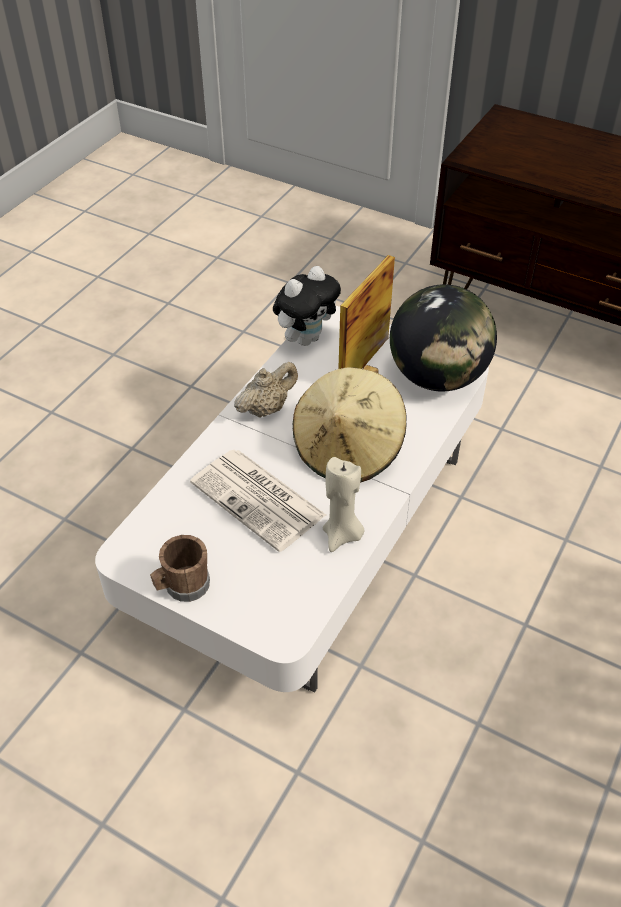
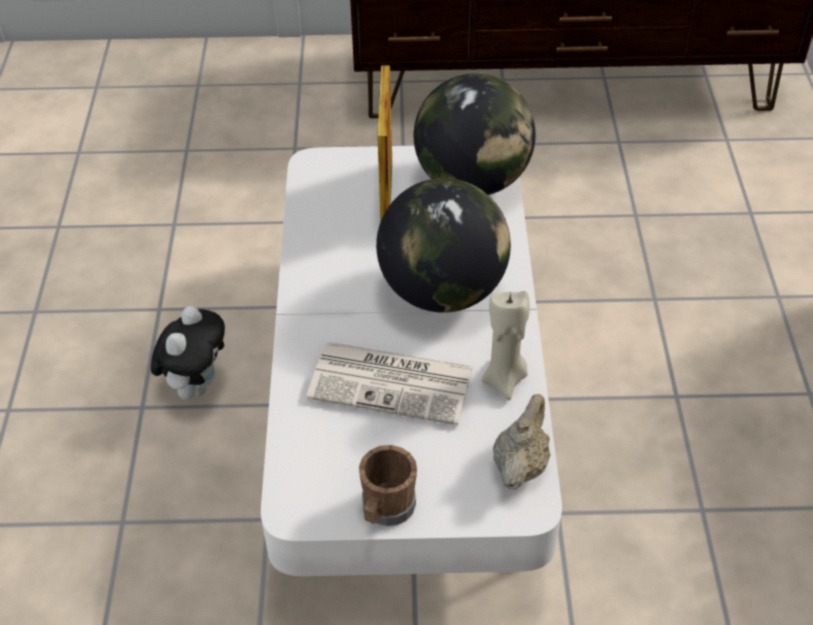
camera: 30 degrees left, 0 degrees up
beige teapot [234,362,298,418] -> beige teapot moved to [493,394,551,490]
plush toy [273,266,341,346] -> plush toy moved to [151,306,225,400]
beige hat [293,365,407,482] -> globe [376,178,511,313]

